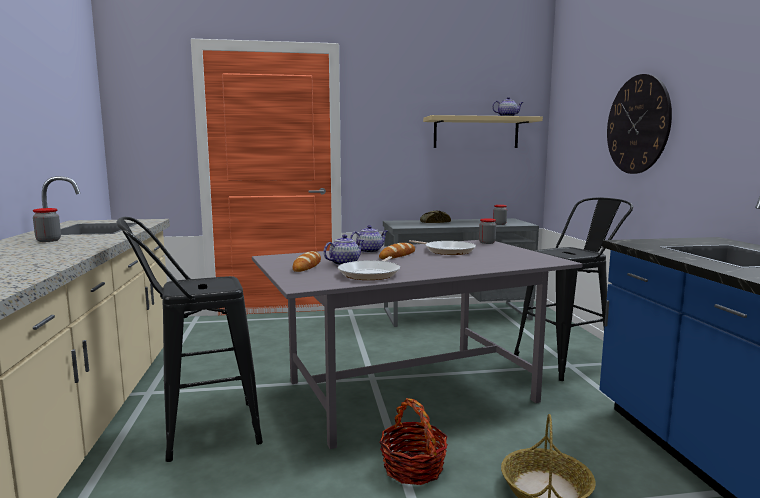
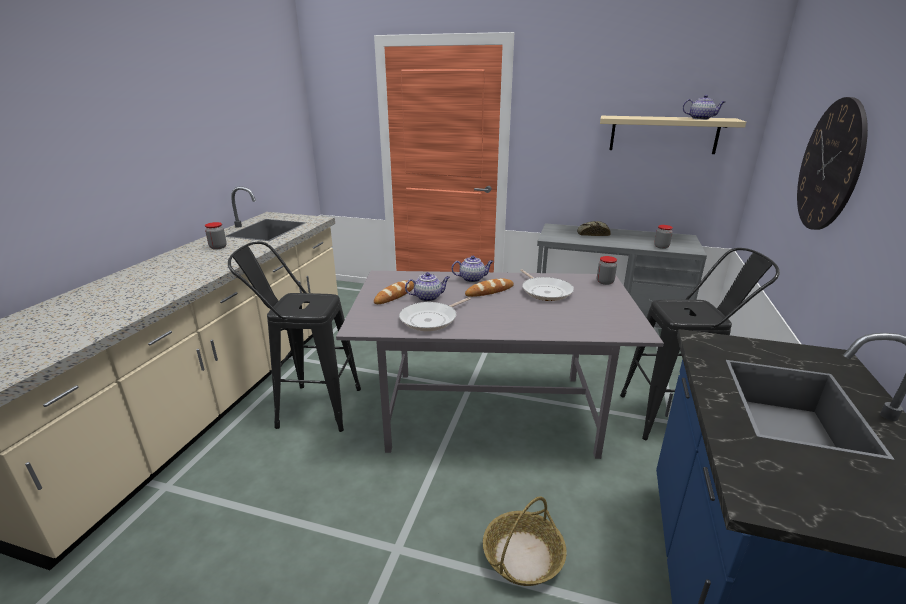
camera: 25 degrees right, 15 degrees up
basket [379,398,448,485] -> none

